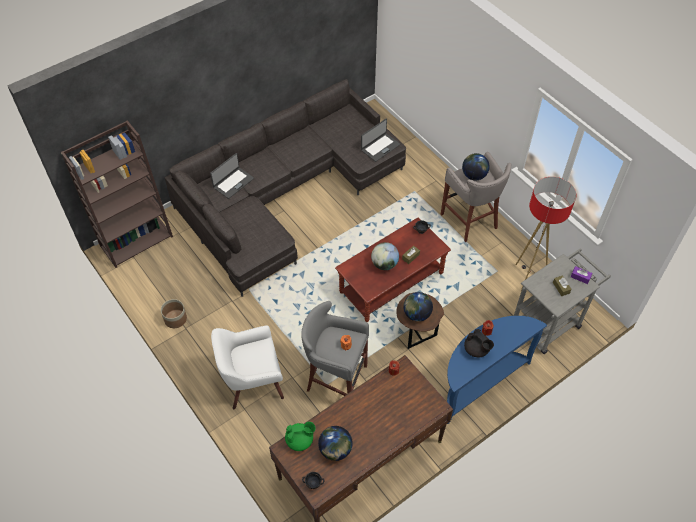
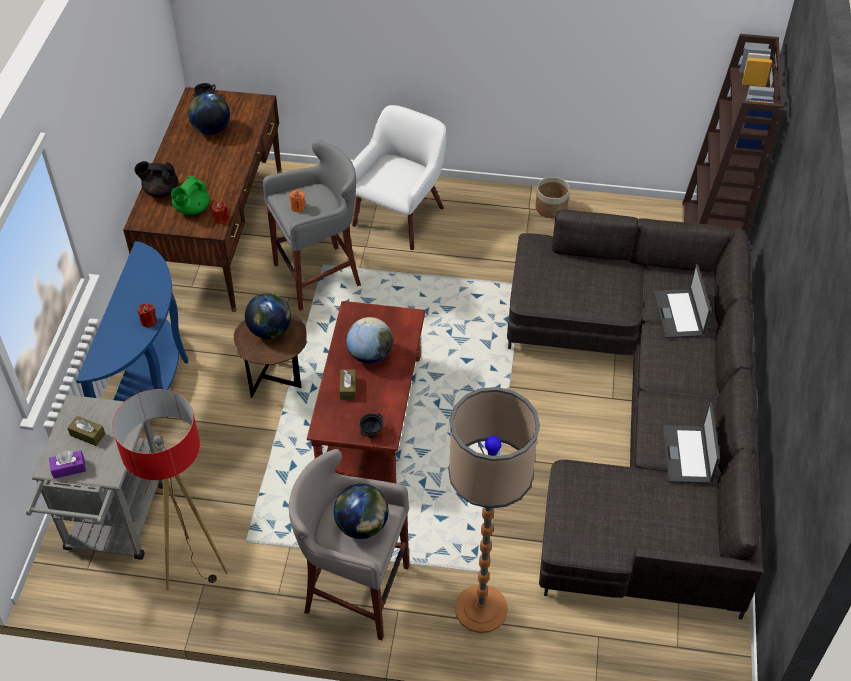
camera: 135 degrees right, 5 degrees down
green teapot [285,422,316,451] -> green teapot moved to [171,176,210,215]
laptop [361,118,400,162] -> laptop moved to [663,403,720,484]
black teapot [464,329,494,357] -> black teapot moved to [134,161,178,197]
none -> floor lamp [448,387,540,633]

